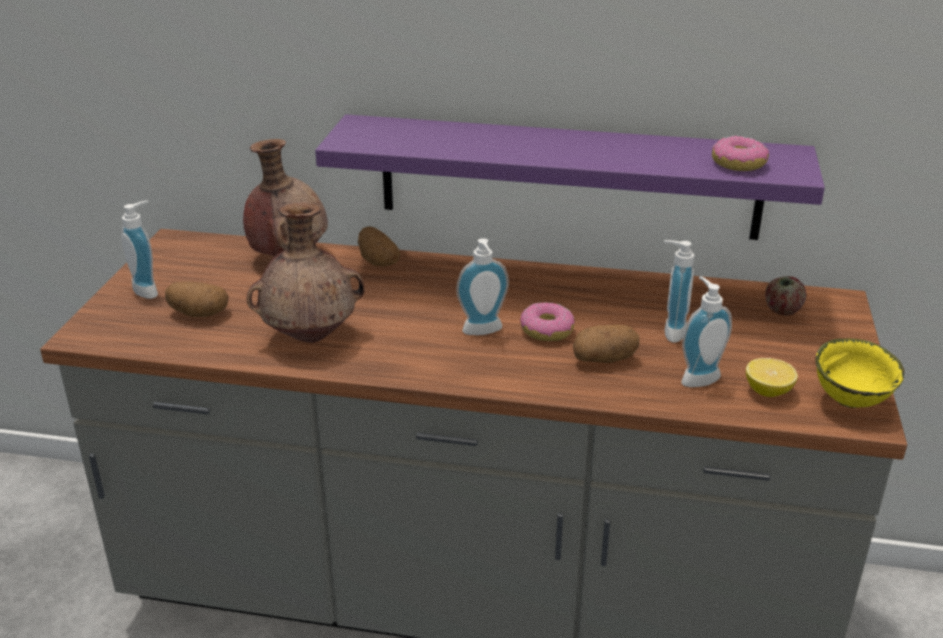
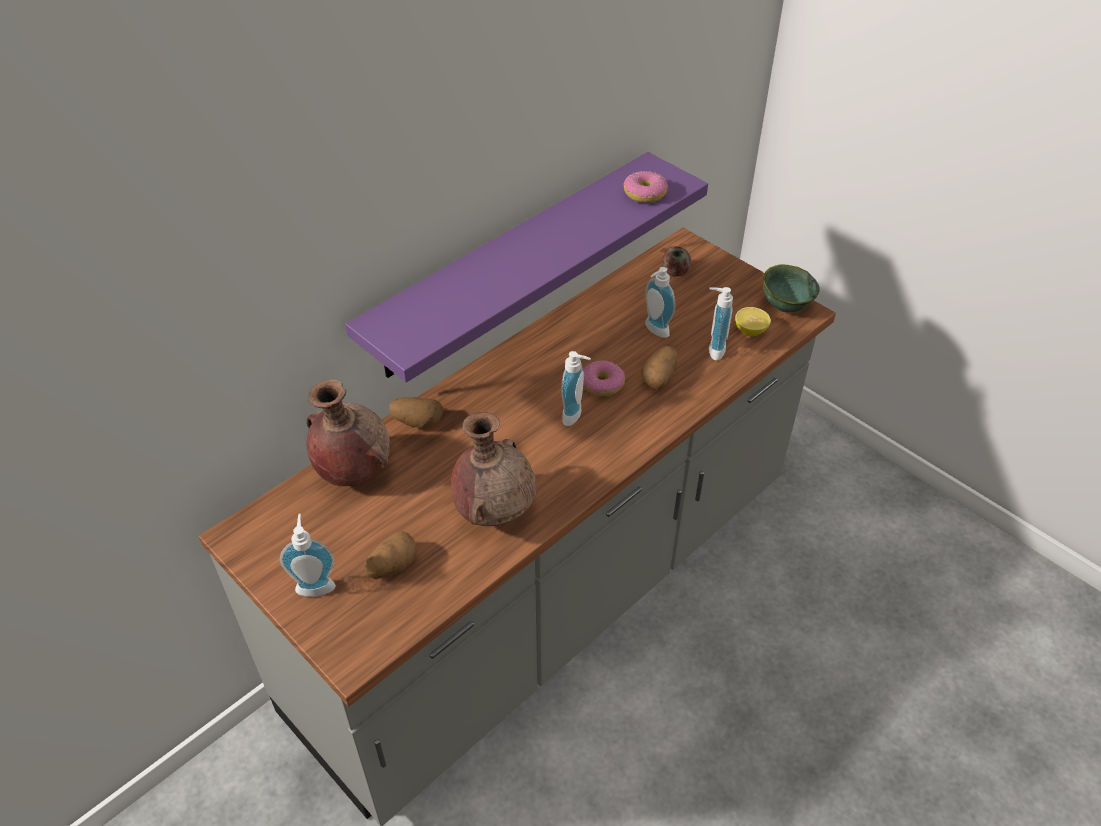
camera: 55 degrees left, 15 degrees up
yellow bowl [815,338,904,408] -> green bowl [763,265,820,312]

